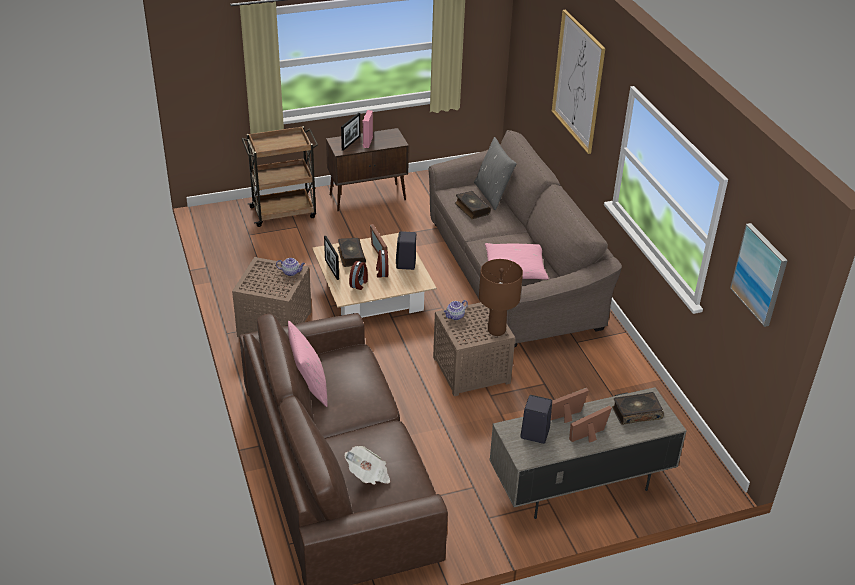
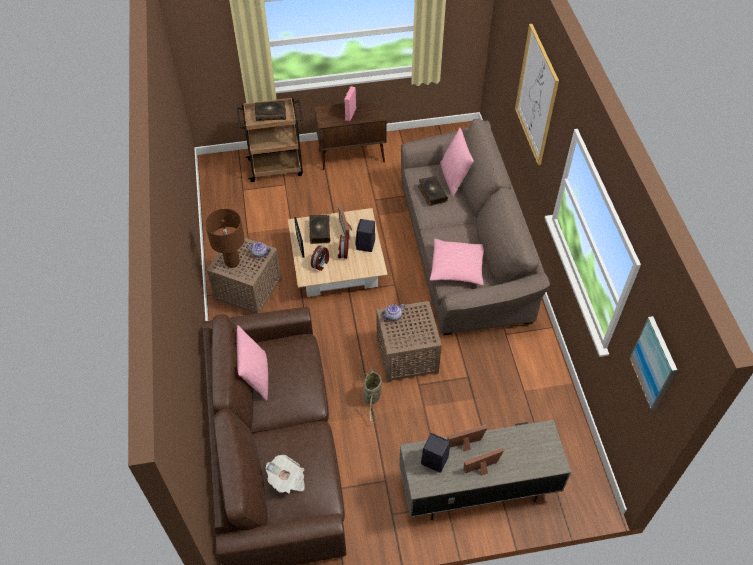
camera: 10 degrees right, 15 degrees up
picture frame [341,113,360,151] -> none
grey pillow [474,137,517,210] -> pink pillow [440,128,474,197]
brown table lamp [479,259,523,336] -> brown table lamp moved to [205,209,245,268]
book [612,392,664,425] -> book moved to [255,101,286,121]
none -> basket [359,369,382,423]

